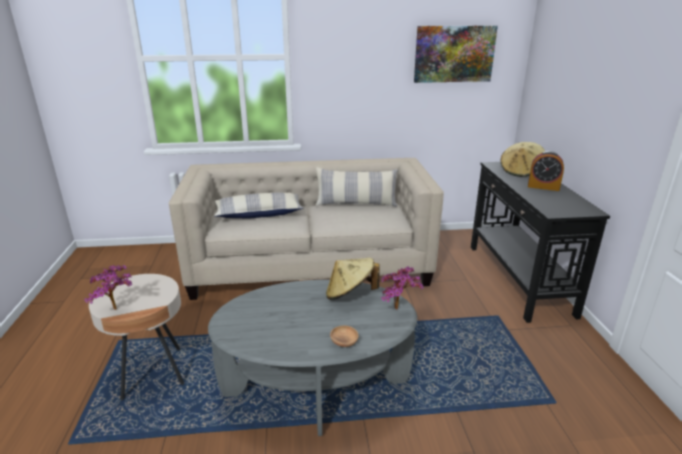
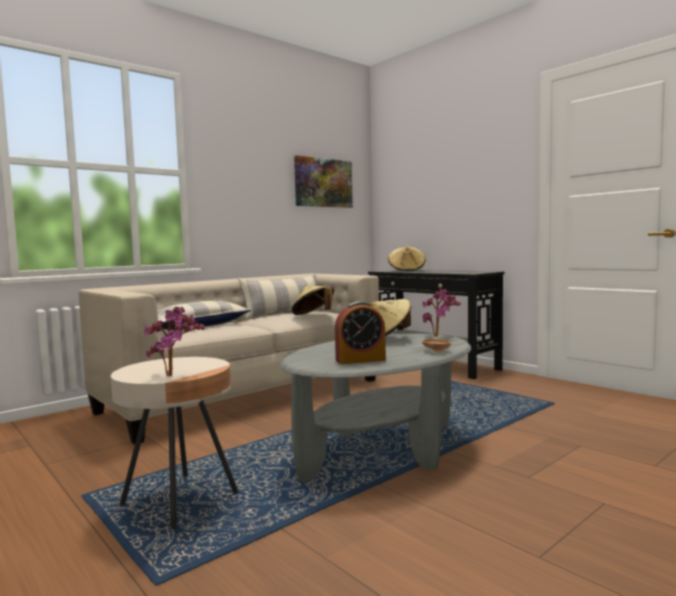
camera: 35 degrees left, 20 degrees down
alarm clock [528,151,564,191] -> alarm clock moved to [335,301,386,364]
none -> beige hat [292,286,334,315]

